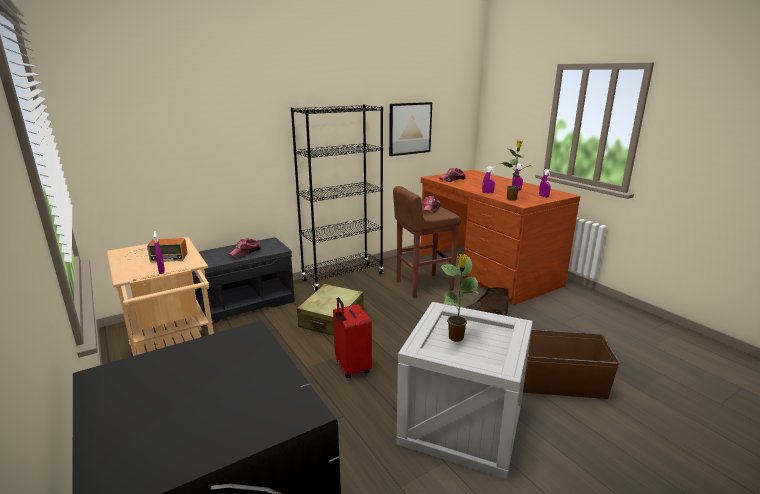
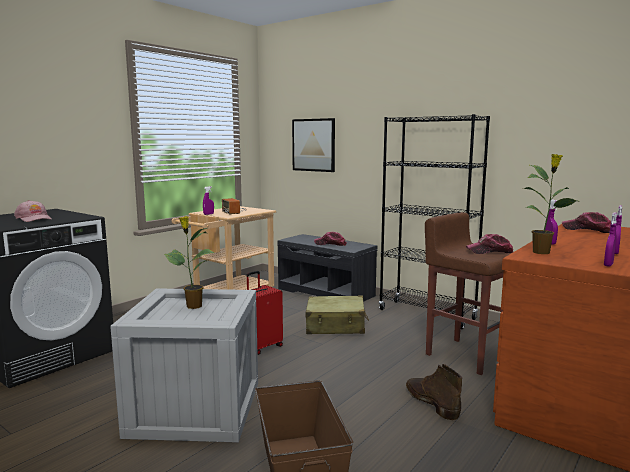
camera: 70 degrees right, 10 degrees down
picture [389,102,432,156] -> picture moved to [292,118,335,172]
none -> pink cap [14,200,52,222]

